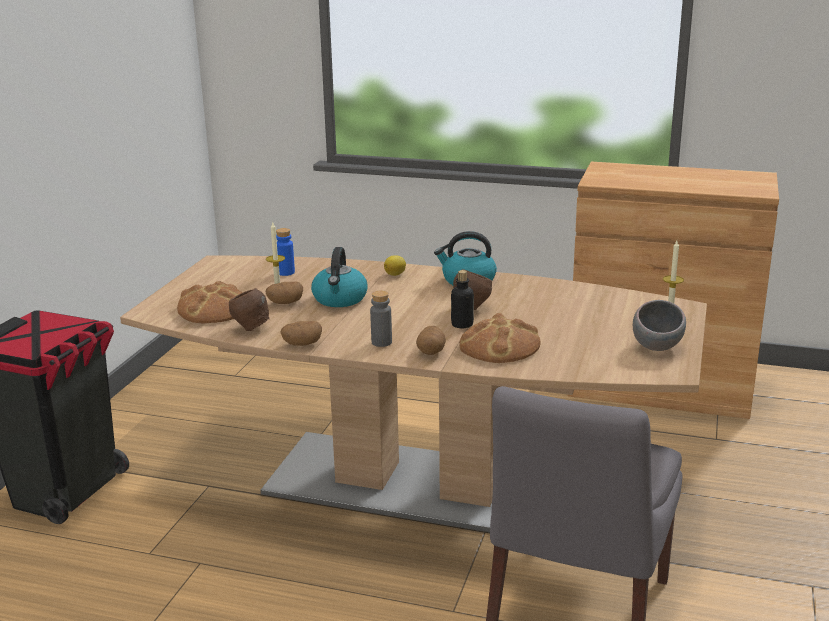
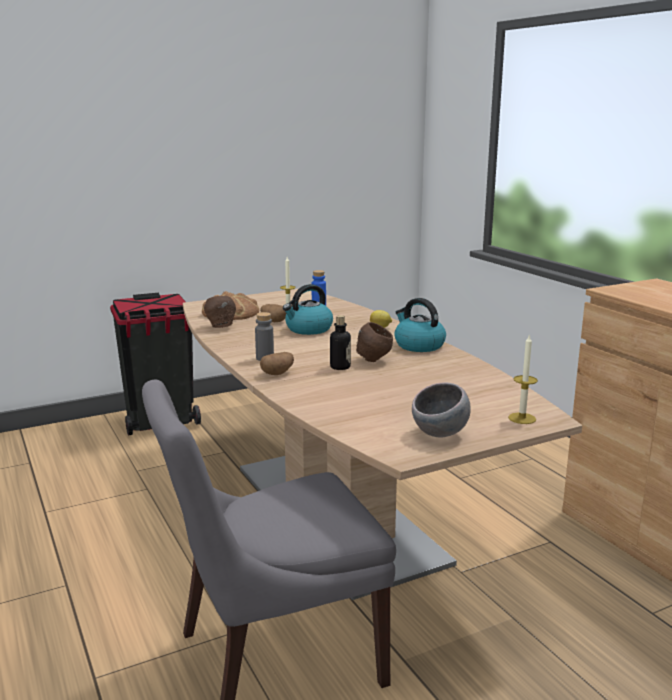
camera: 45 degrees right, 5 degrees down
potato [280,321,322,346] -> none
bread [459,313,541,363] -> none

